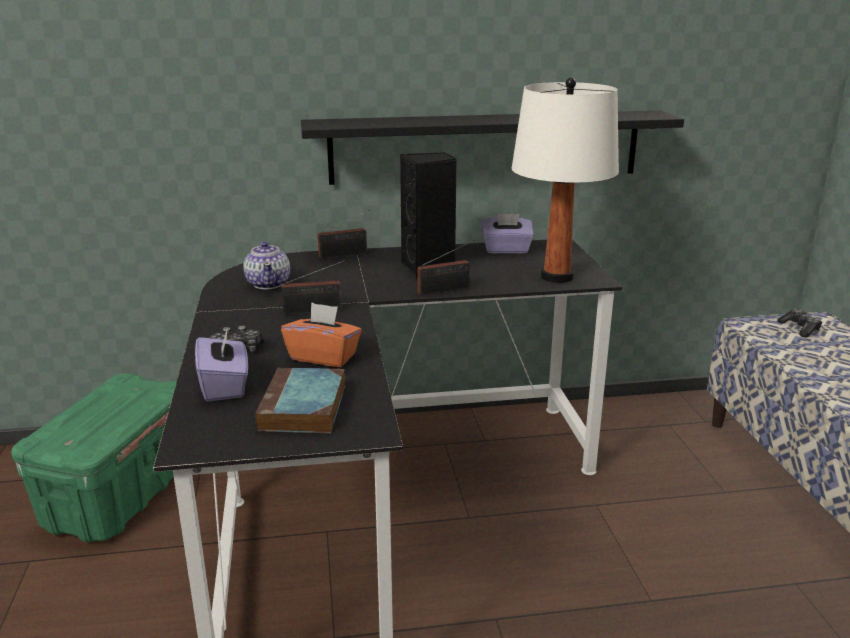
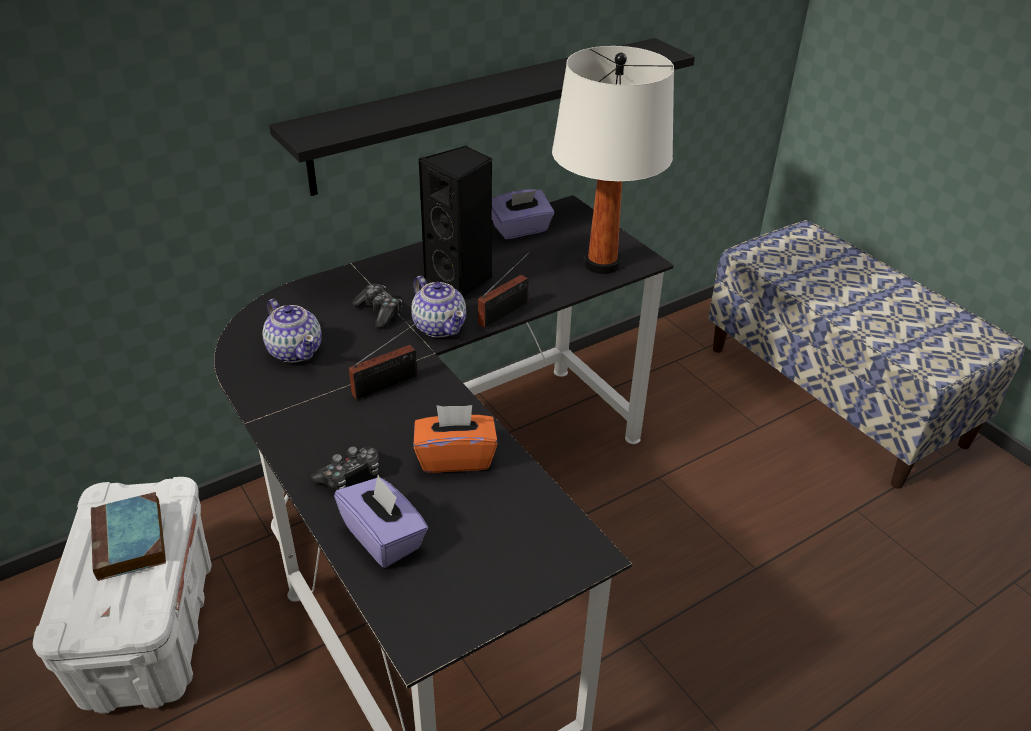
camera: 25 degrees left, 15 degrees up
green storage box [11,373,177,542] -> white storage box [33,477,212,714]
book [255,367,346,433] -> book moved to [91,492,166,581]
radio [318,210,370,259] -> none
game controller [777,309,822,337] -> game controller moved to [352,284,402,329]
none -> teapot [411,276,466,338]

